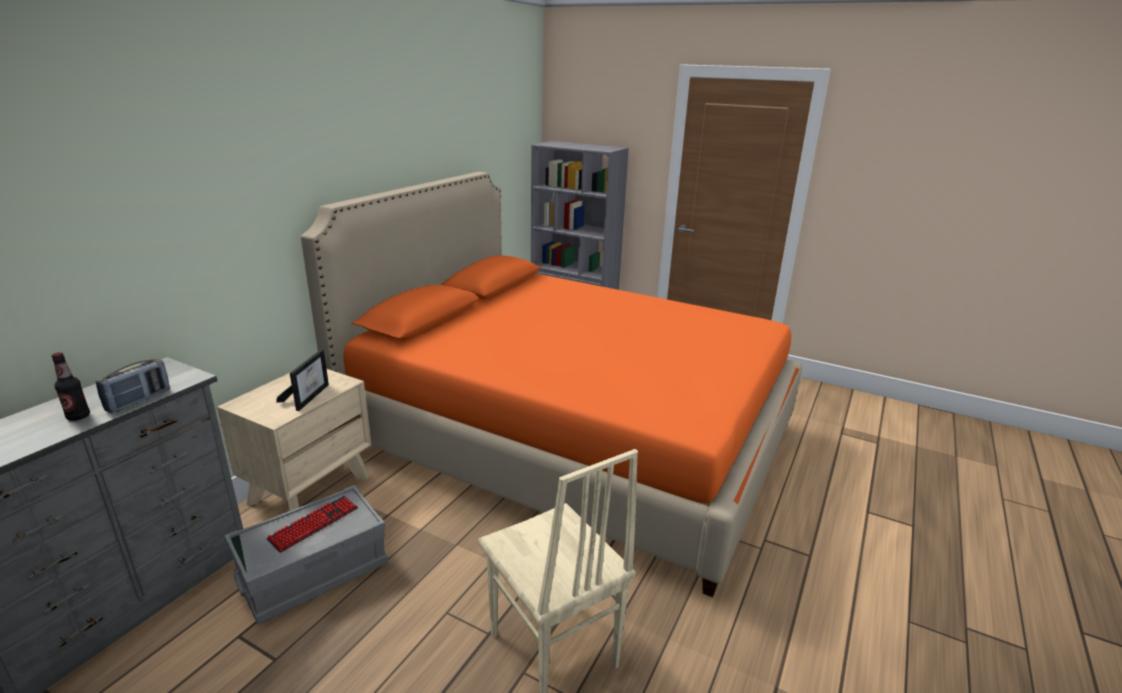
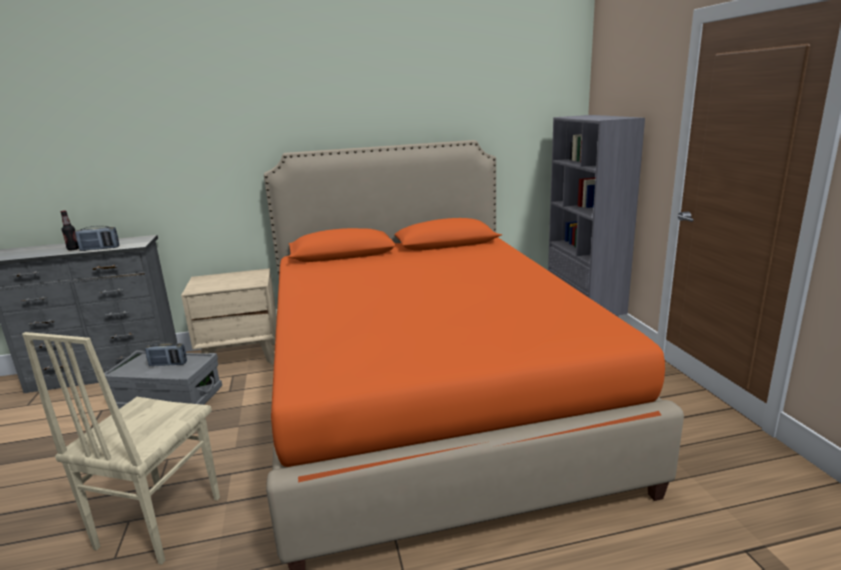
camera: 50 degrees right, 5 degrees down
keyboard [267,496,358,553] -> radio [145,342,187,366]
picture frame [276,349,329,411] -> none

